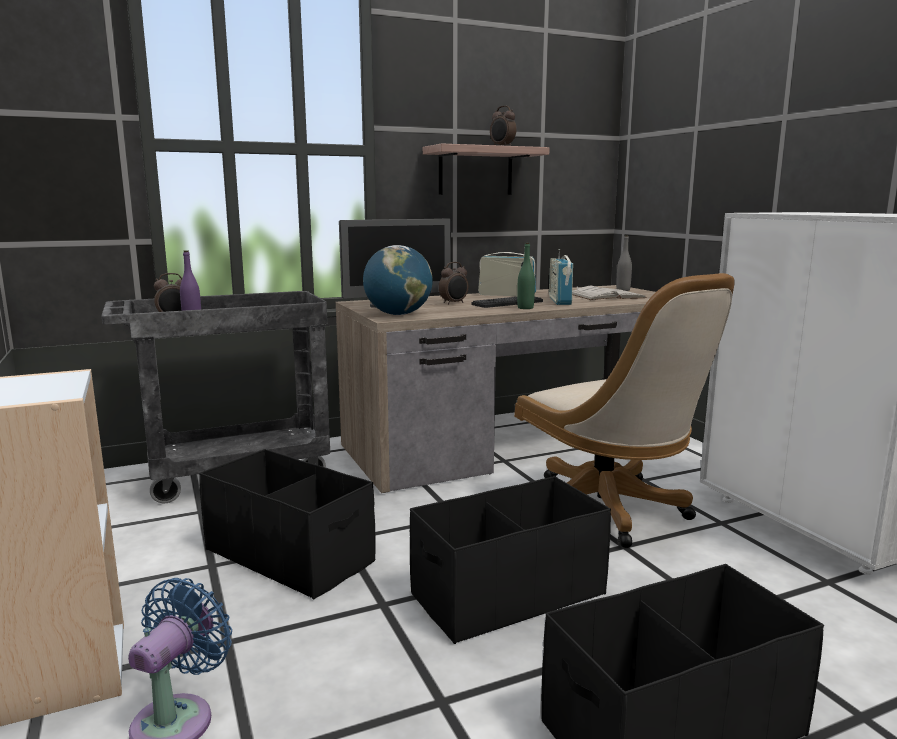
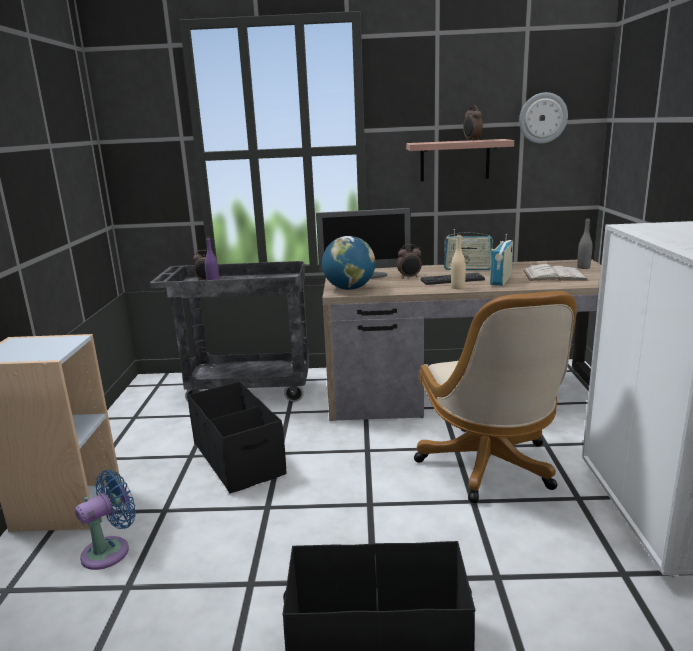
camera: 25 degrees right, 5 degrees up
black storage box [410,476,611,644] -> none
radio [478,247,536,296] -> radio turned 150 degrees clockwise [444,229,493,270]
green bottle [517,242,535,309] -> beige bottle [451,234,466,289]
none -> wall clock [519,92,568,144]

